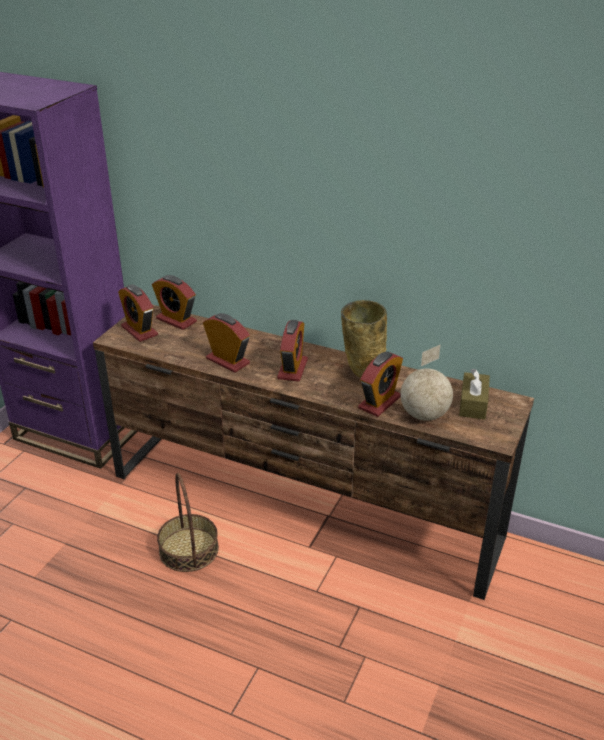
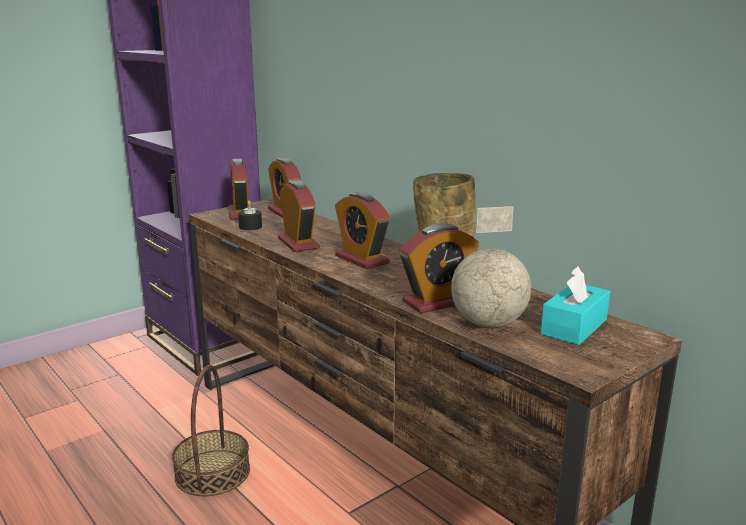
camera: 25 degrees right, 15 degrees down
alarm clock [277,320,308,382] -> alarm clock turned 105 degrees clockwise [335,192,390,269]
brown tissue box [459,369,490,419] -> turquoise tissue box [540,266,610,345]
none -> black candle [238,201,262,230]

